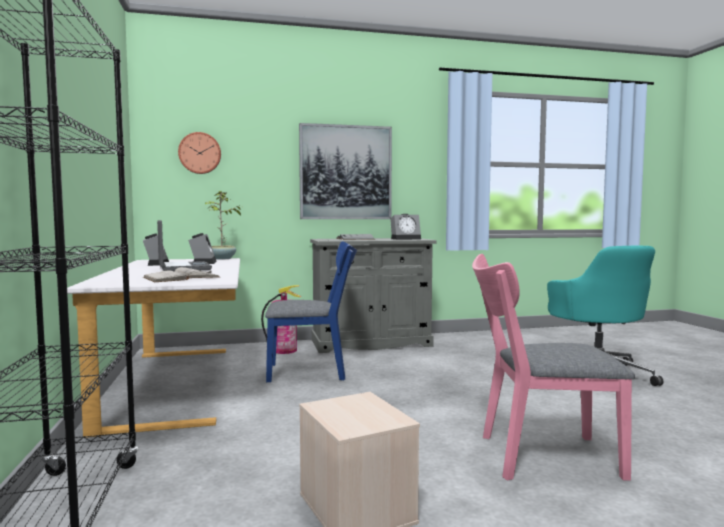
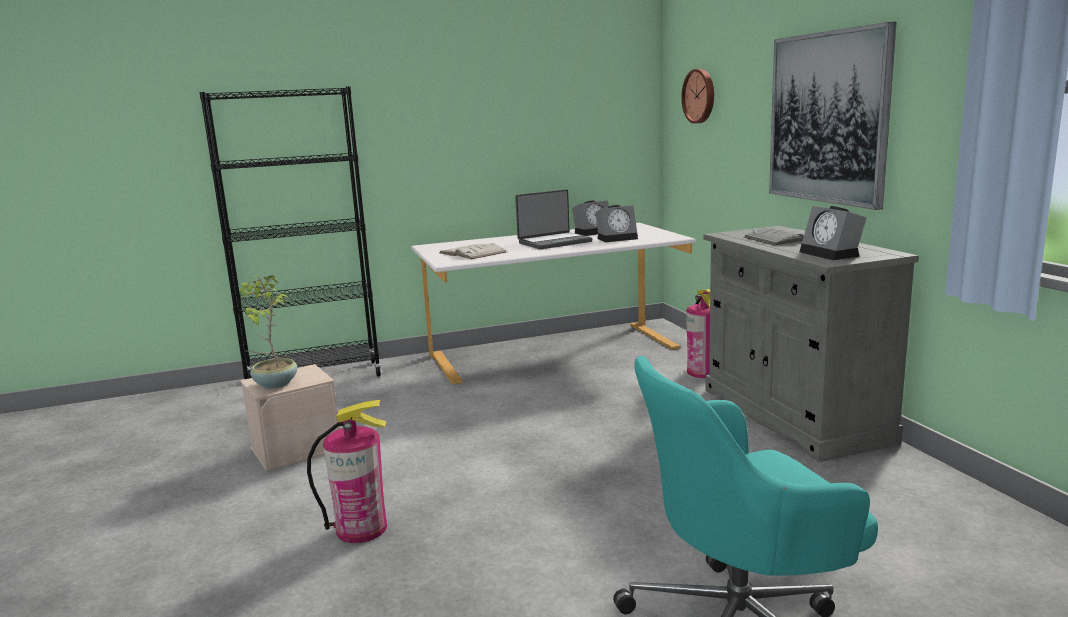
camera: 85 degrees right, 10 degrees up
potted plant [205,191,241,260] -> potted plant moved to [237,275,298,389]
blue chair [265,241,357,382] -> none
pink chair [472,254,635,481] -> fire extinguisher [307,400,387,543]

